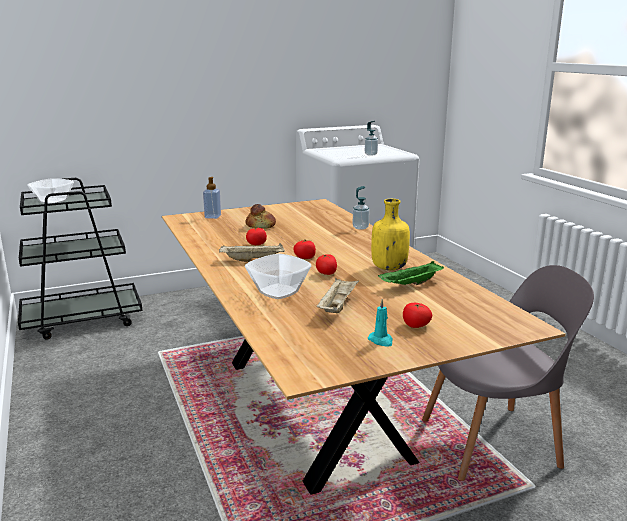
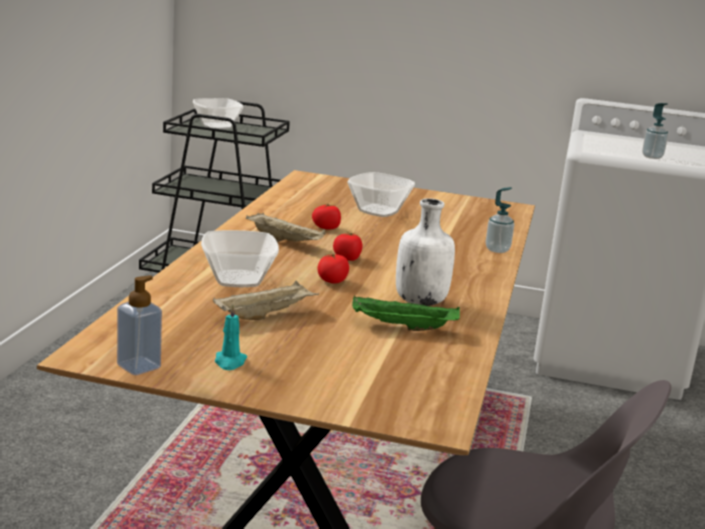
camera: 35 degrees right, 0 degrees up
soap dispenser [203,177,221,219] -> soap dispenser moved to [117,275,162,375]
bread [245,204,276,229] -> bowl [347,172,415,217]
yellow bottle [371,199,410,270] -> white bottle [396,198,455,306]
tomato [403,303,432,328] -> none

